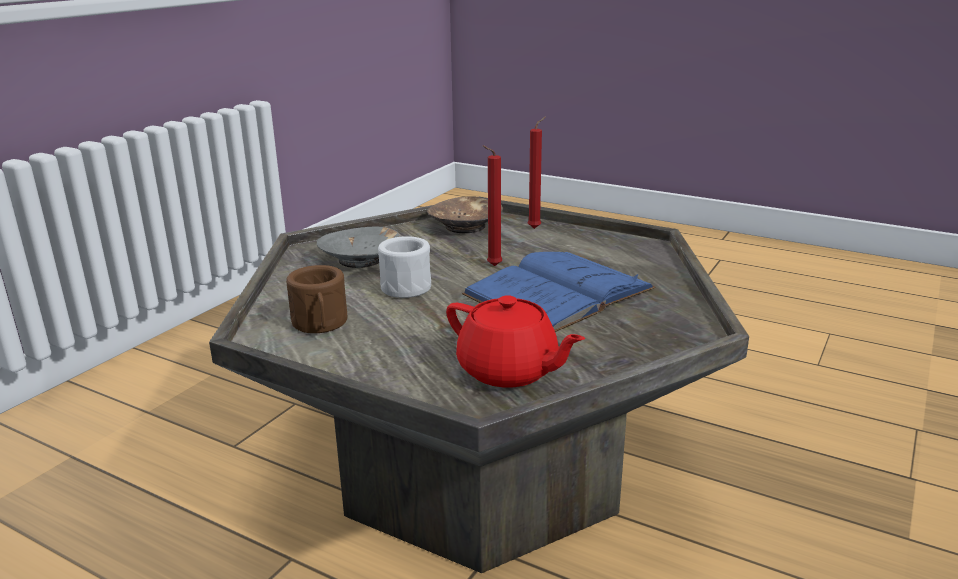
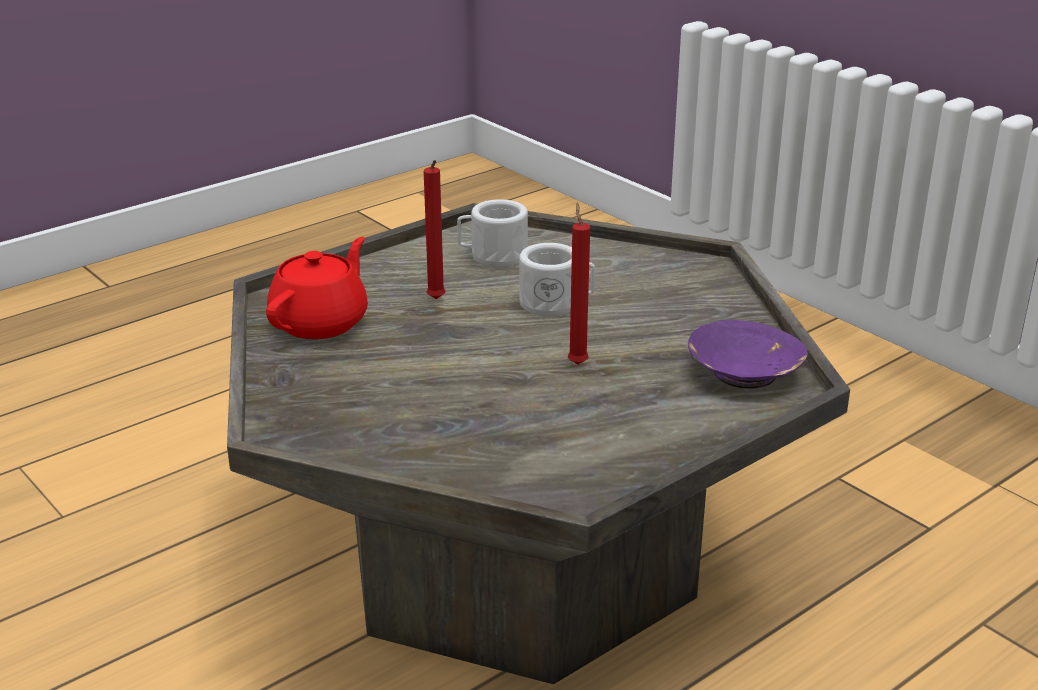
camera: 110 degrees right, 5 degrees up
brown mug [286,265,347,333] -> white mug [457,199,528,267]
grey bowl [317,227,401,268] -> none
brown bowl [427,196,503,233] -> purple bowl [688,320,808,389]
red teapot [446,295,585,387] -> red teapot turned 150 degrees clockwise [266,237,368,339]
blue book [462,252,656,332] -> none
red candle [528,117,546,229] -> red candle moved to [424,160,445,299]

